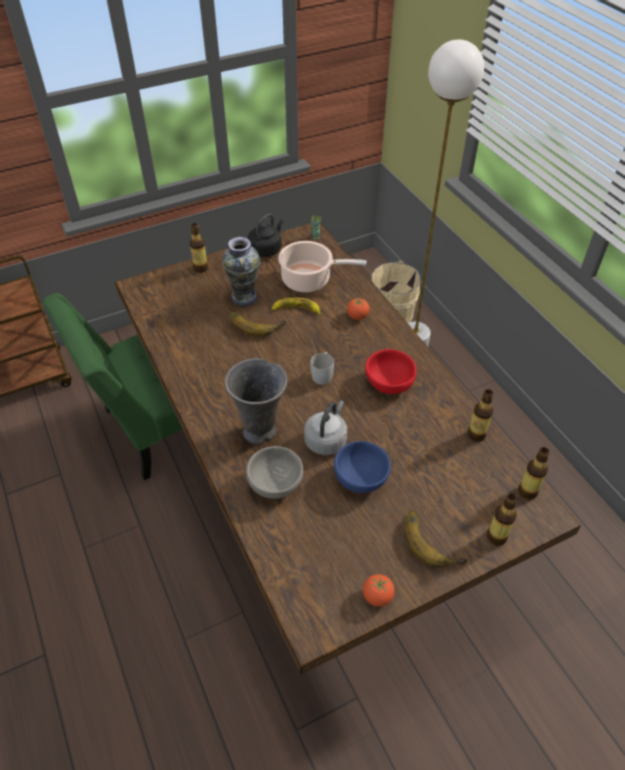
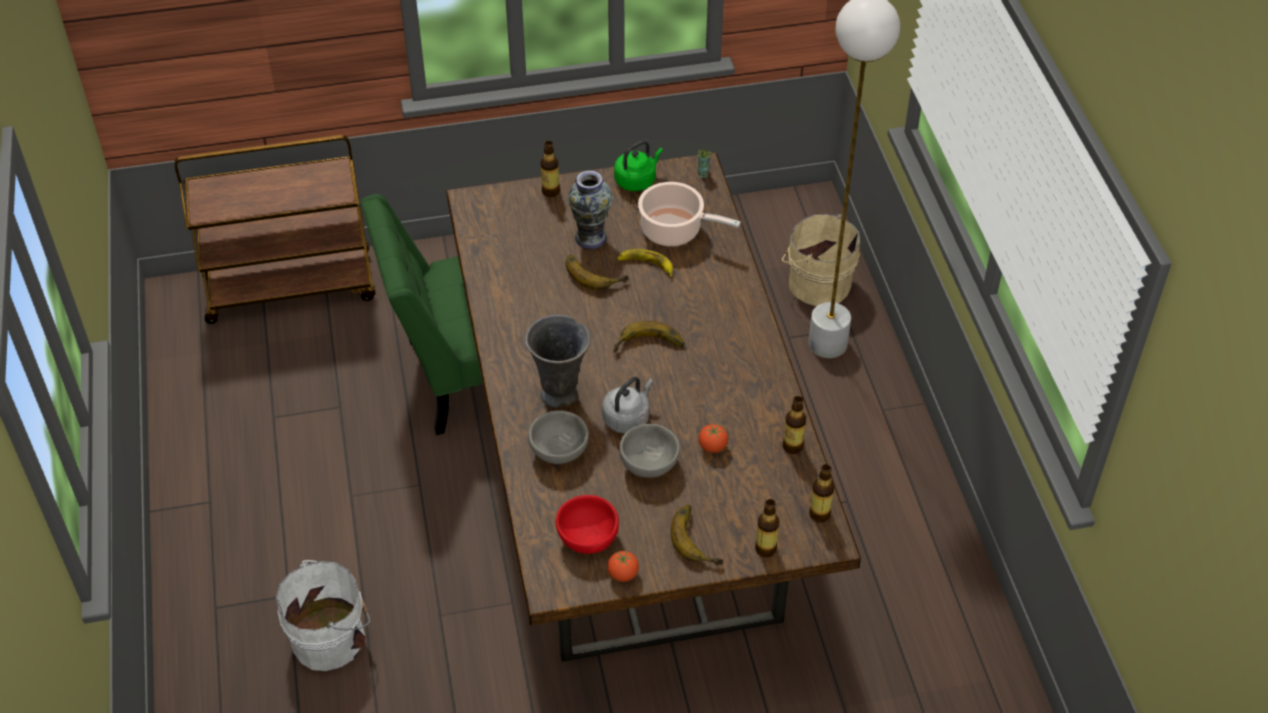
camera: 15 degrees right, 0 degrees up
black kettle [248,214,283,257] -> green kettle [614,140,663,191]
white mug [311,352,334,385] -> banana [613,321,685,353]
blue bowl [334,441,391,493] -> grey bowl [619,424,680,478]
tomato [347,298,370,320] -> tomato moved to [698,424,728,453]
red bowl [365,349,417,394] -> red bowl moved to [556,495,619,554]
none -> white bucket [276,560,370,671]

